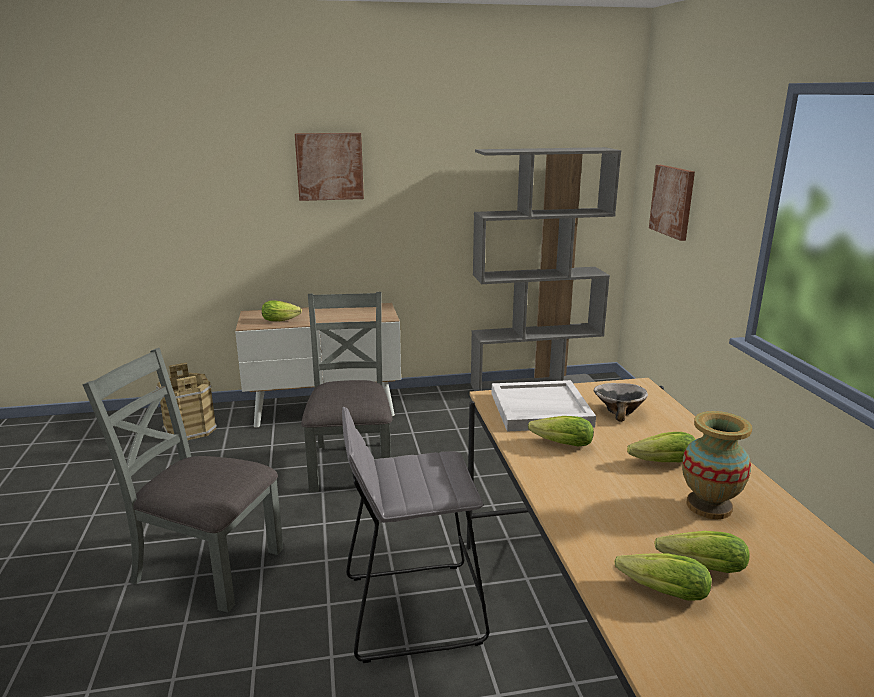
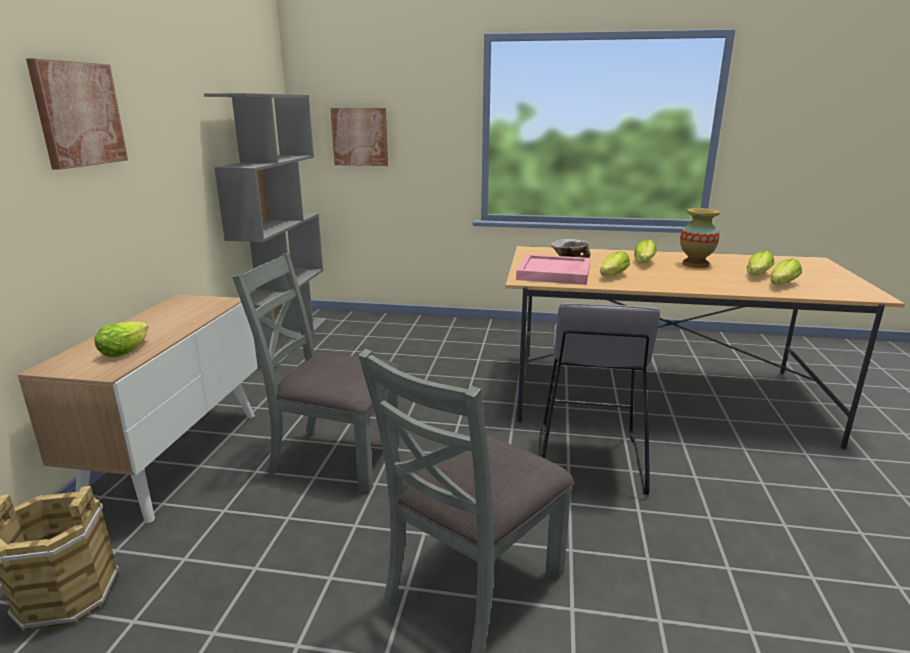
camera: 70 degrees left, 0 degrees up
white tray [491,380,596,432] -> pink tray [516,254,590,285]

